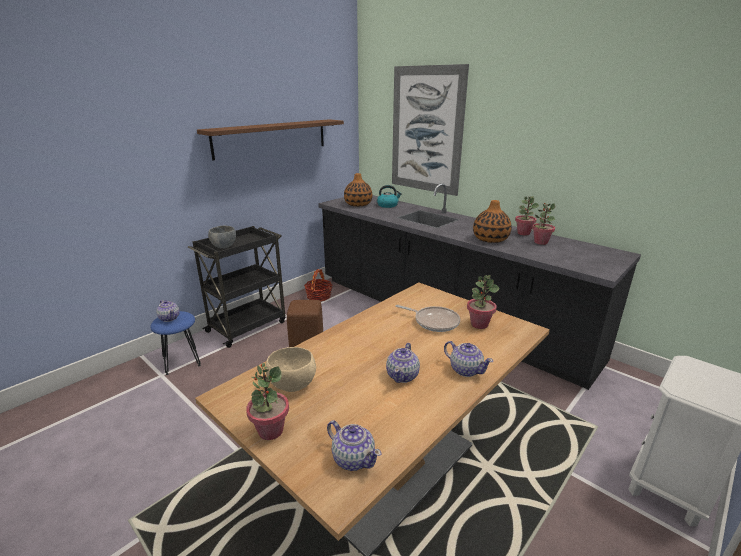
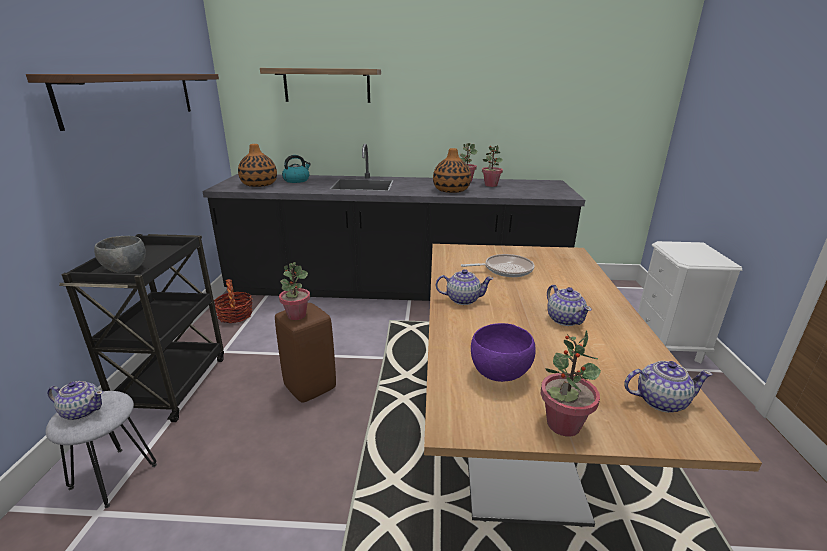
camera: 40 degrees left, 0 degrees up
blue stool [150,311,201,375] -> grey stool [46,391,157,508]
beige bowl [266,347,316,392] -> purple bowl [471,323,536,382]
picture [392,64,469,196] -> shelf [260,68,381,103]
teapot [444,341,493,377] -> teapot moved to [436,269,493,305]
potted plant [467,275,500,329] -> potted plant moved to [279,262,310,320]

